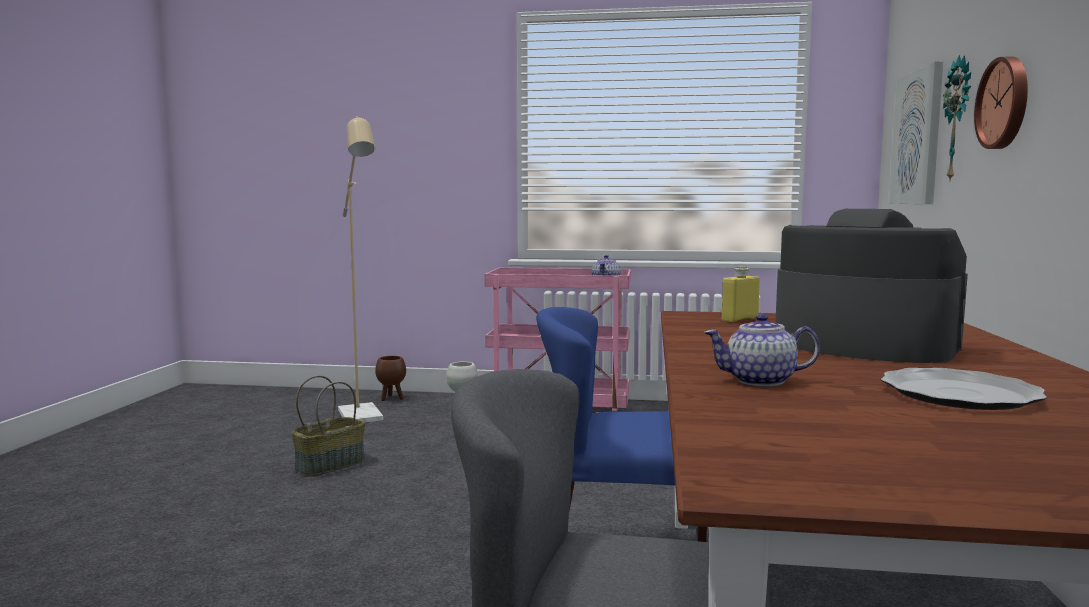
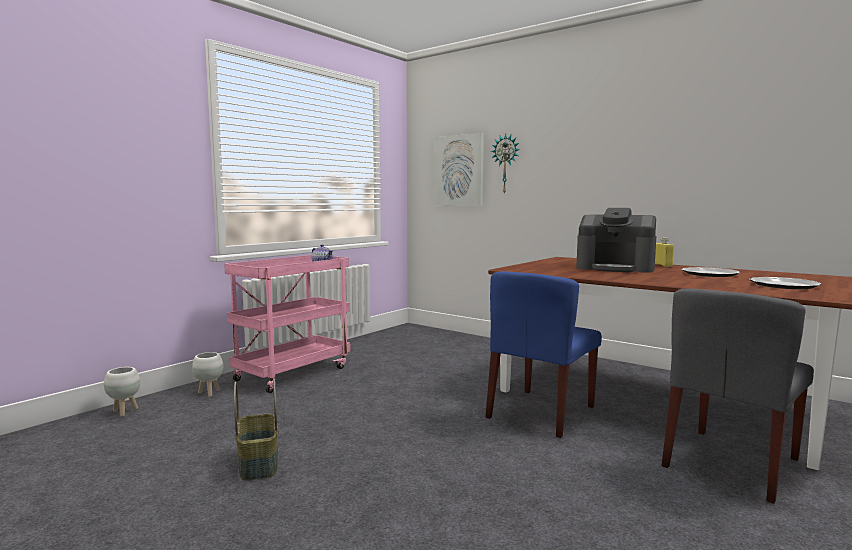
camera: 60 degrees left, 0 degrees up
beige floor lamp [338,116,383,422] -> none
brown planter [375,356,406,401] -> white planter [104,367,140,417]
teapot [704,314,820,386] -> none
yellow bottle [721,266,760,322] -> yellow bottle moved to [655,238,674,267]
coffee machine [775,209,968,363] -> coffee machine turned 135 degrees counterclockwise [576,208,656,273]
wall clock [974,56,1028,149] -> none
none -> plate [749,277,822,289]

